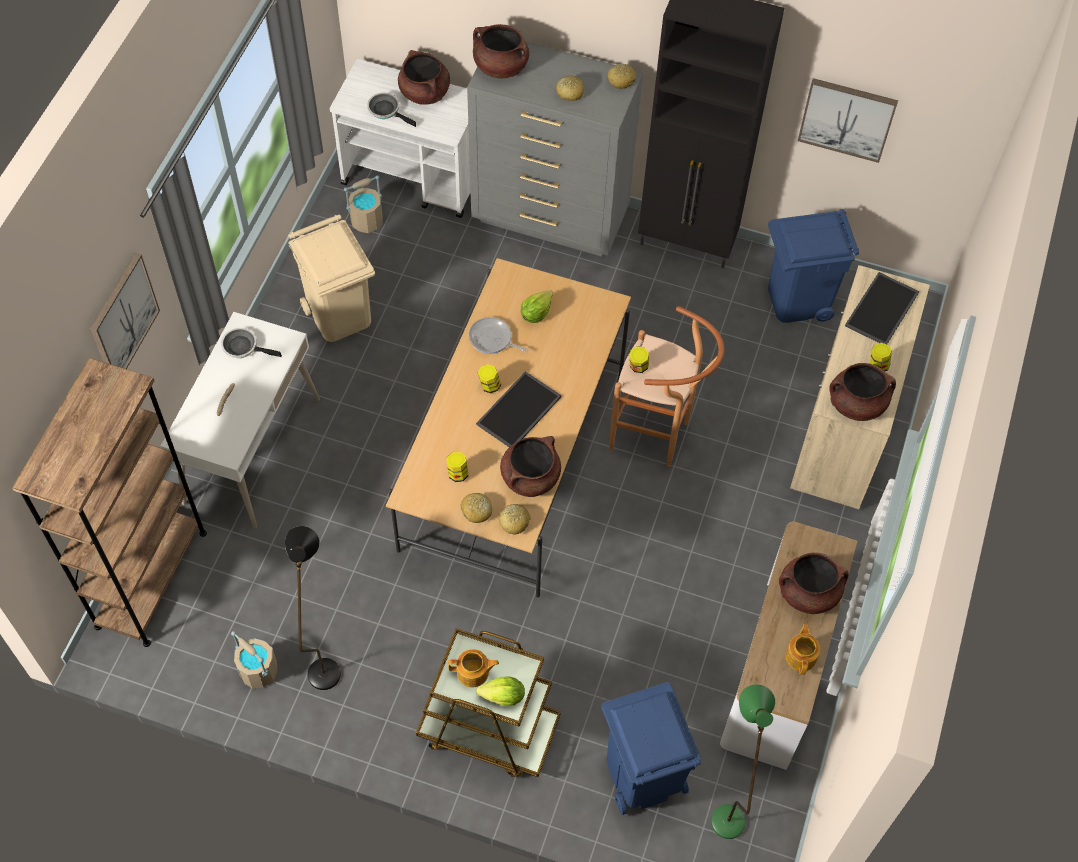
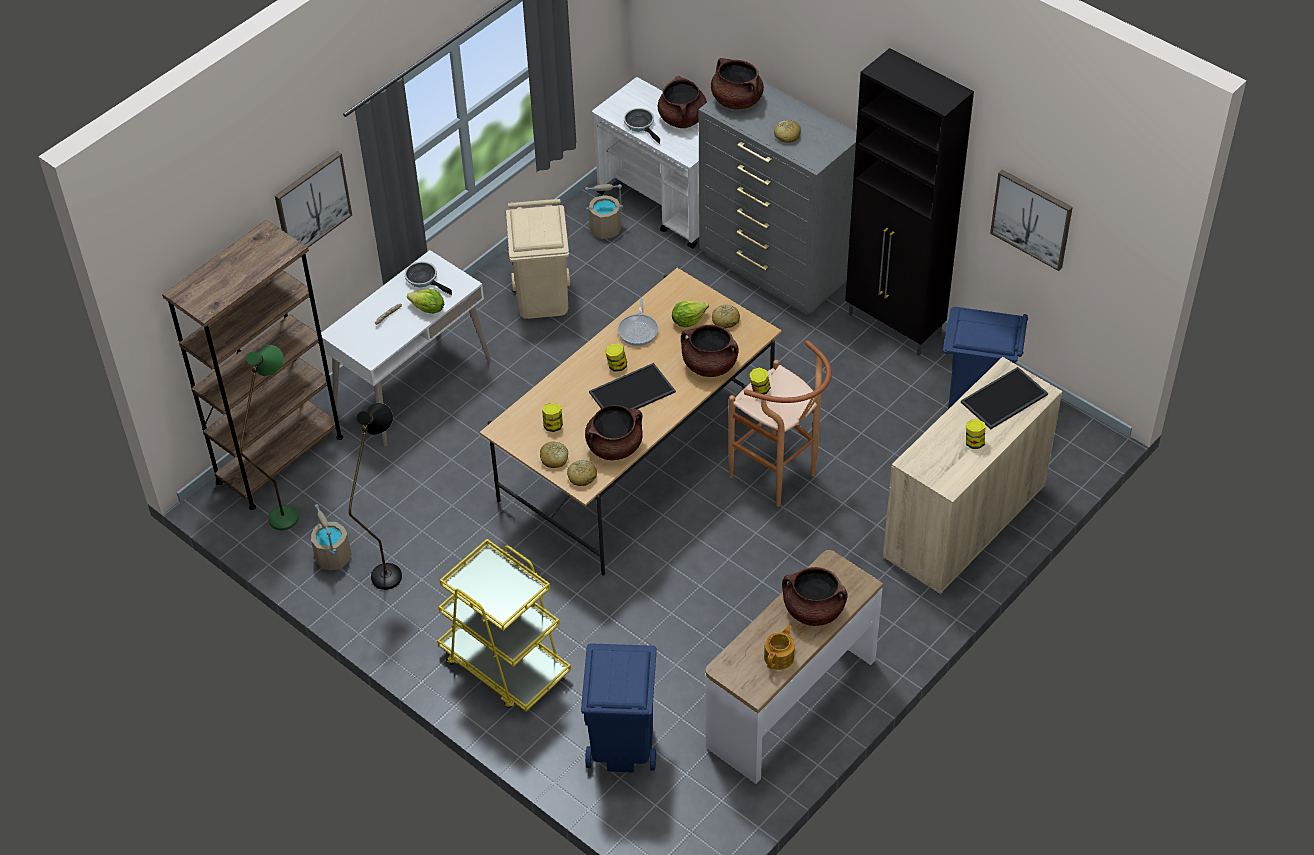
camera: 25 degrees right, 10 degrees down
brown cart [416,628,561,777] -> yellow cart [437,539,571,712]
teapot [448,649,499,687] -> none
frying pan [469,317,529,354] -> frying pan turned 135 degrees counterclockwise [618,298,658,346]
lettuce [476,677,525,706] -> lettuce moved to [407,289,444,314]
bread [607,64,636,89] -> bread moved to [712,305,740,328]
green floor lamp [711,684,775,839] -> green floor lamp moved to [240,345,299,530]
brown cooking pot [829,363,896,421] -> brown cooking pot moved to [681,325,739,377]

